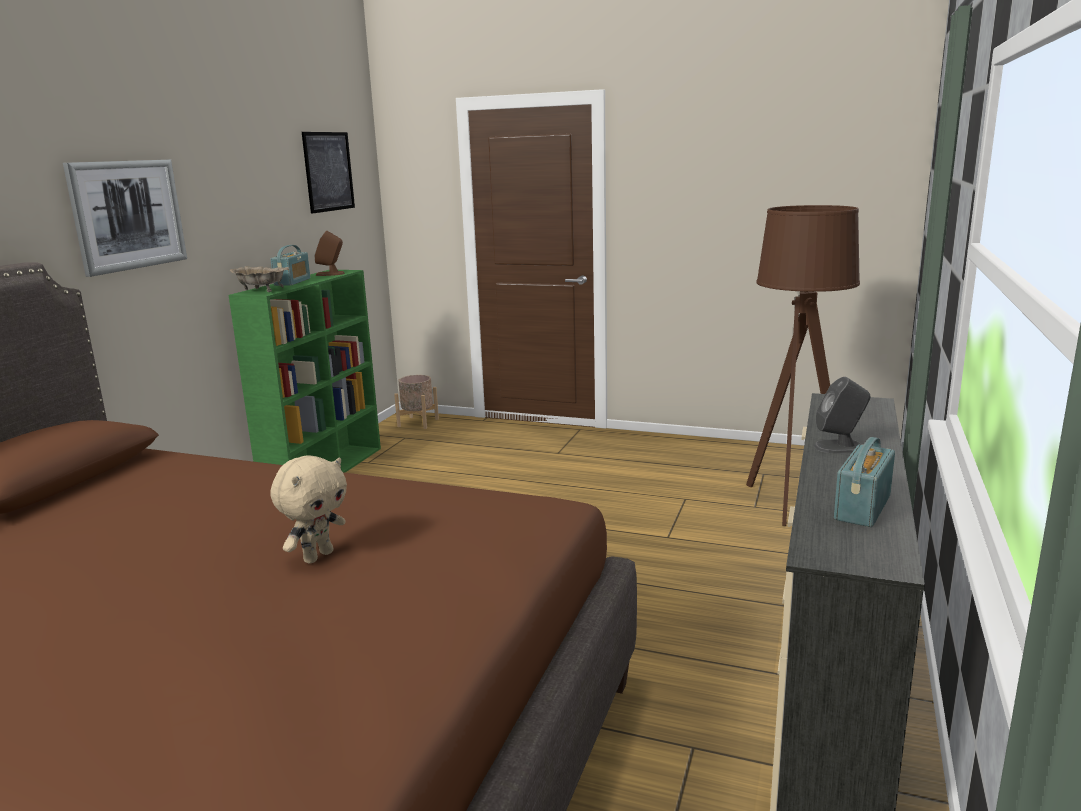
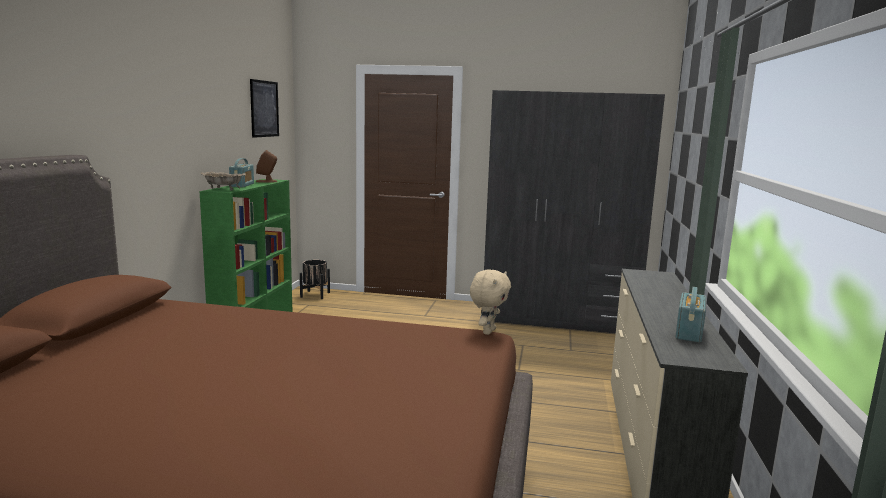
camera: 10 degrees left, 5 degrees down
picture [63,160,187,277] -> none
beige plush toy [270,455,347,564] -> beige plush toy moved to [470,269,511,335]
beige planter [394,375,439,429] -> black planter [300,260,330,299]
brown floor lamp [746,205,860,526] -> none
grey speaker [814,377,871,453] -> none
none -> grey wardrobe [484,90,665,333]

